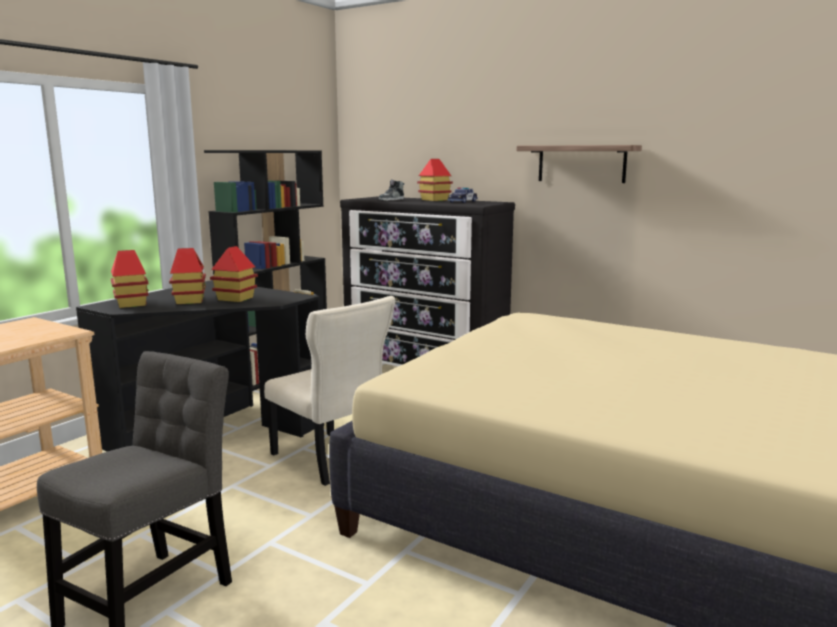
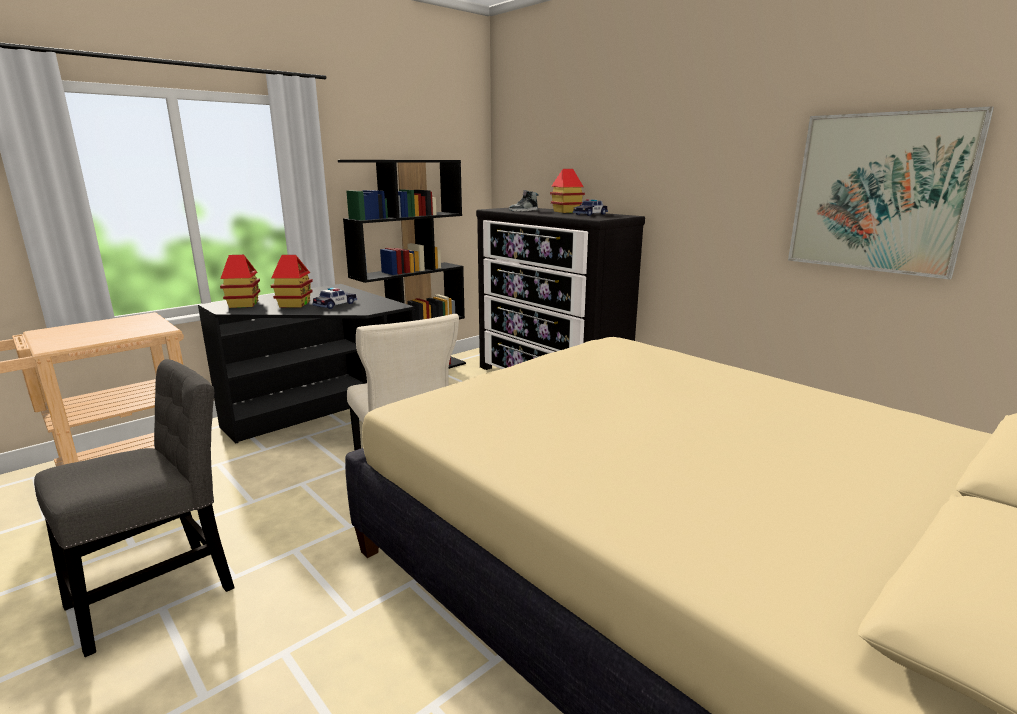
camera: 15 degrees right, 5 degrees up
toy house [210,246,258,302] -> toy car [312,288,357,309]
shelf [517,145,642,183] -> none
none -> picture [788,106,994,279]

